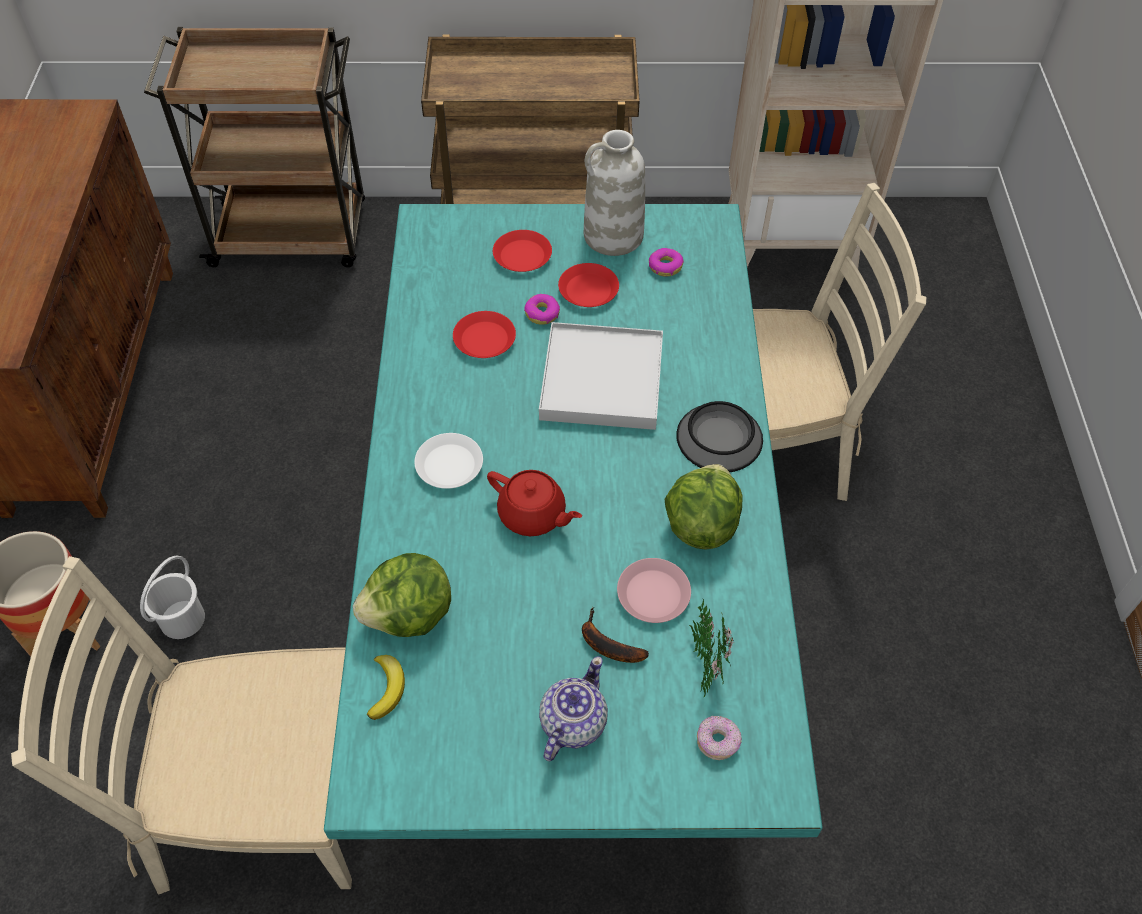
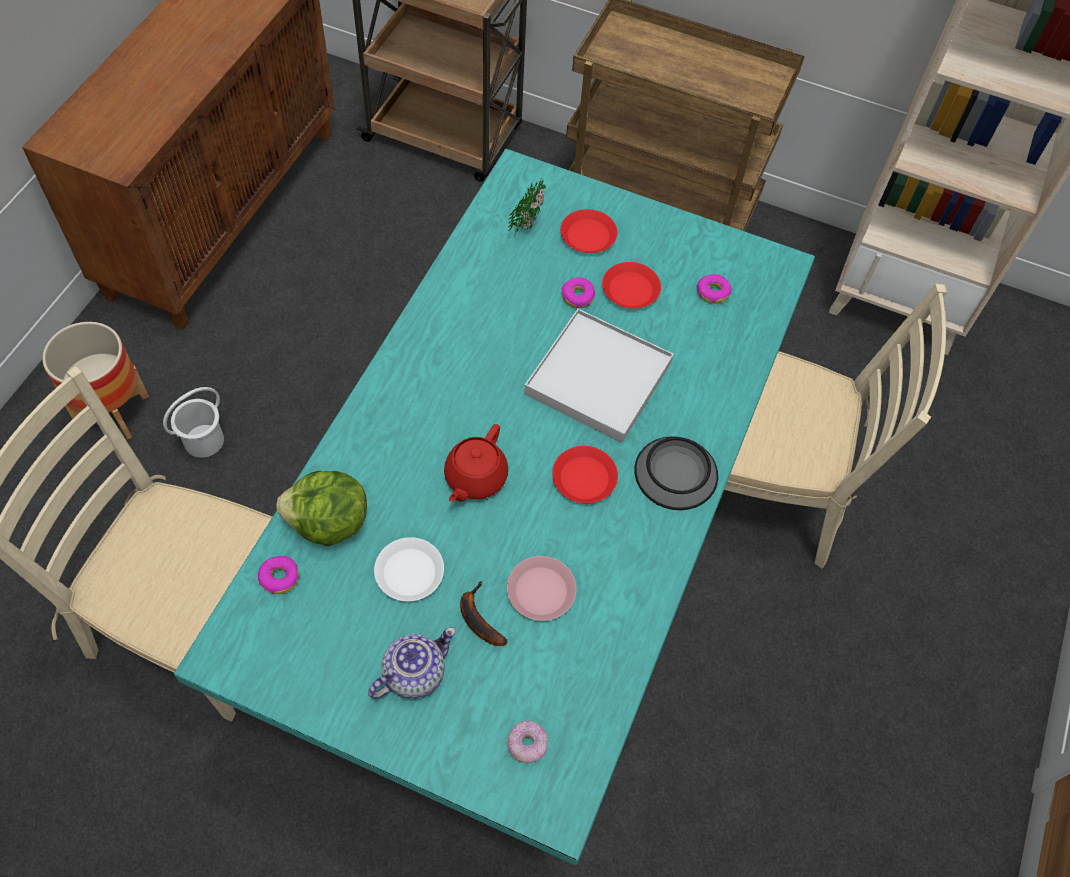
camera: 20 degrees right, 5 degrees up
banana [367,655,405,720] -> donut [258,556,299,594]
white plate [414,433,483,489] -> white plate moved to [374,537,444,602]
red plate [453,311,516,358] -> red plate moved to [552,446,618,504]
red teapot [487,470,582,536] -> red teapot turned 60 degrees clockwise [444,424,508,502]
white vase [584,130,645,256] -> none
lettuce [664,464,742,550] -> none
potted plant [689,599,734,697] -> potted plant moved to [508,177,546,238]

